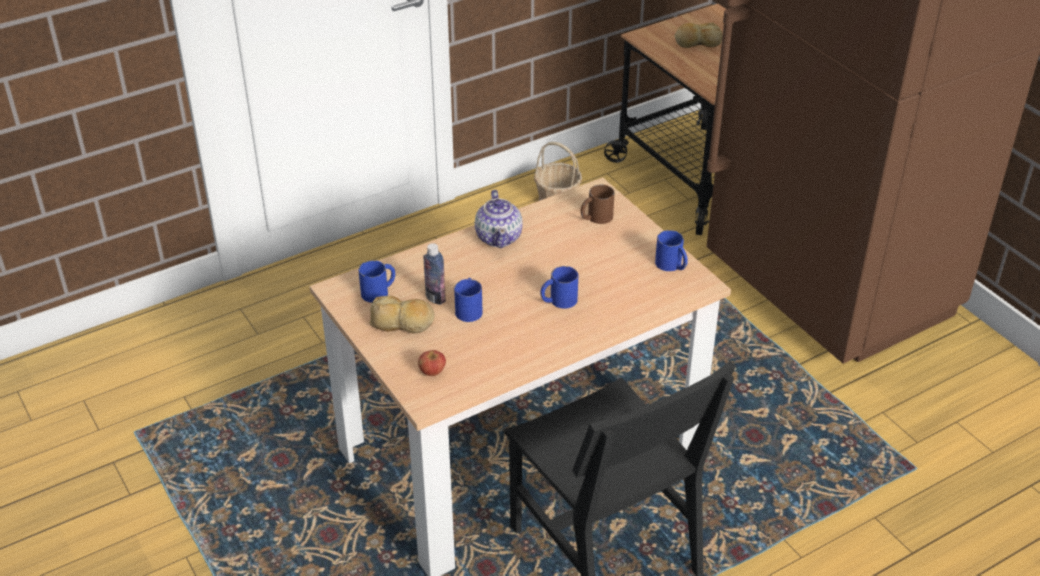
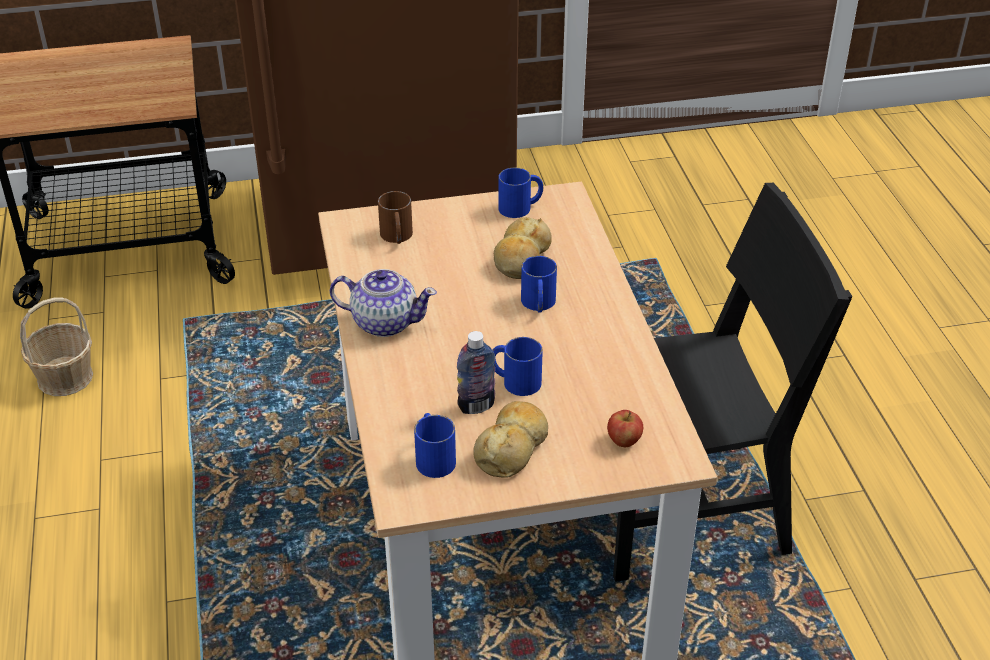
camera: 70 degrees left, 0 degrees up
bread [674,22,722,48] -> bread moved to [494,217,552,279]

